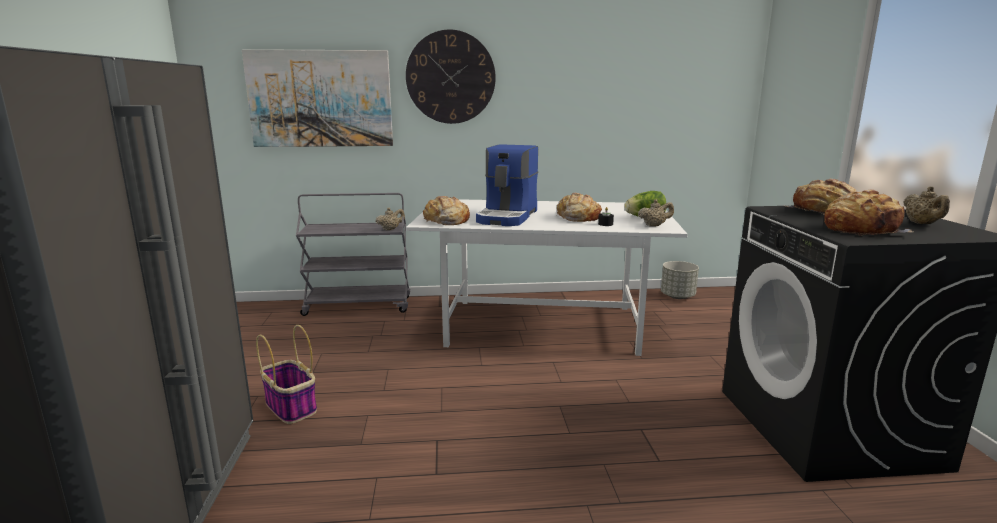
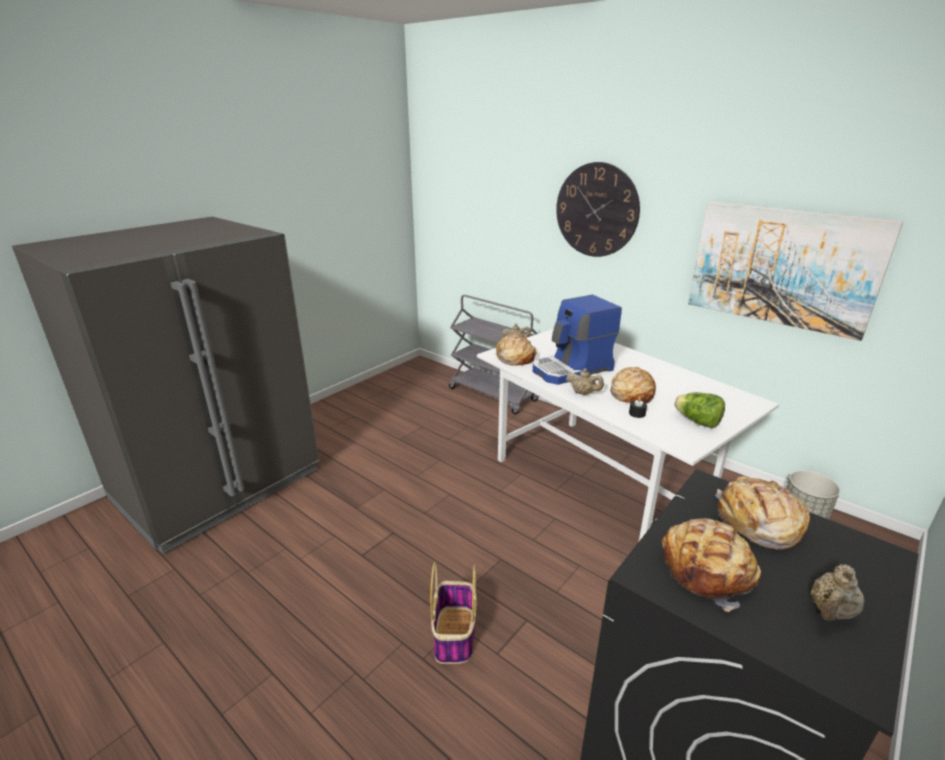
camera: 45 degrees right, 10 degrees up
picture [242,49,393,147] -> picture moved to [688,201,903,341]
basket [256,325,317,424] -> basket moved to [430,562,477,664]
beige teapot [638,199,674,227] -> beige teapot moved to [566,369,604,395]

